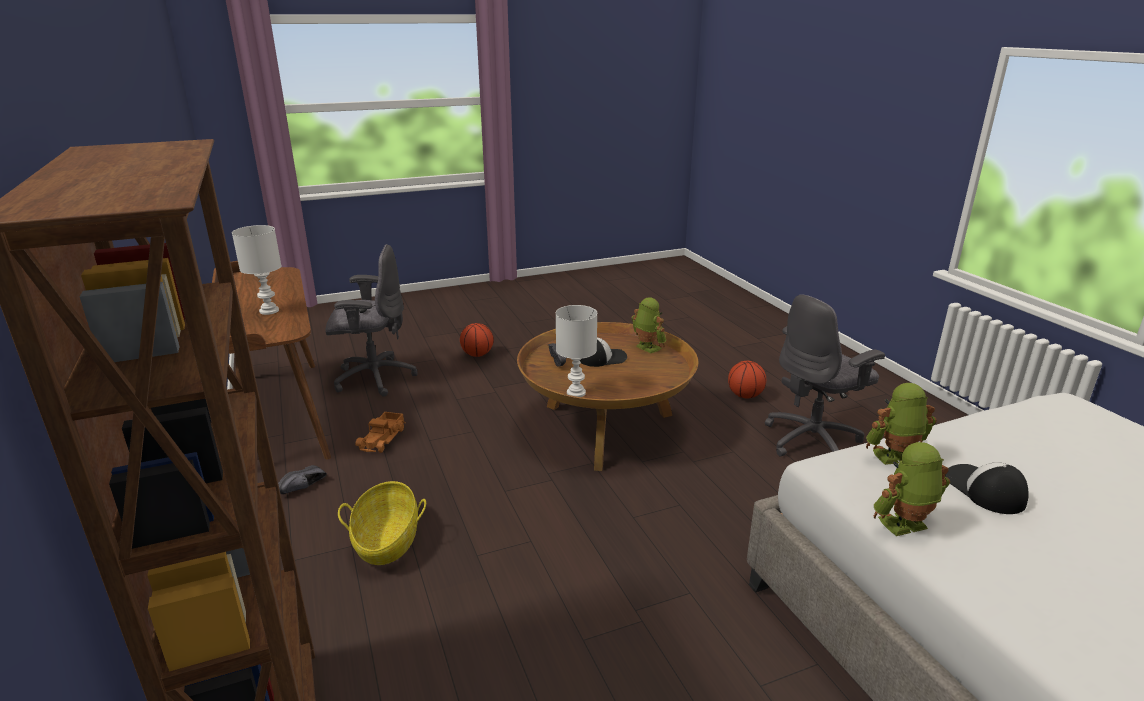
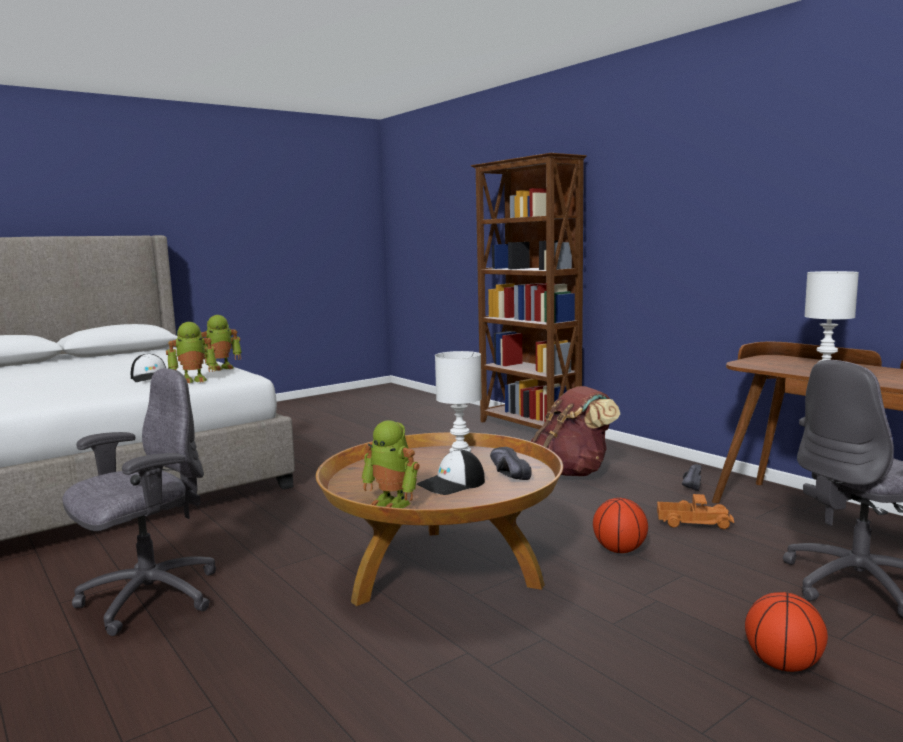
camera: 165 degrees right, 15 degrees down
basket [338,481,426,565] -> brown backpack [531,386,620,476]
toy truck [355,412,406,453] -> toy truck turned 105 degrees clockwise [657,494,734,529]
basketball [728,361,766,398] -> basketball moved to [593,498,648,553]

